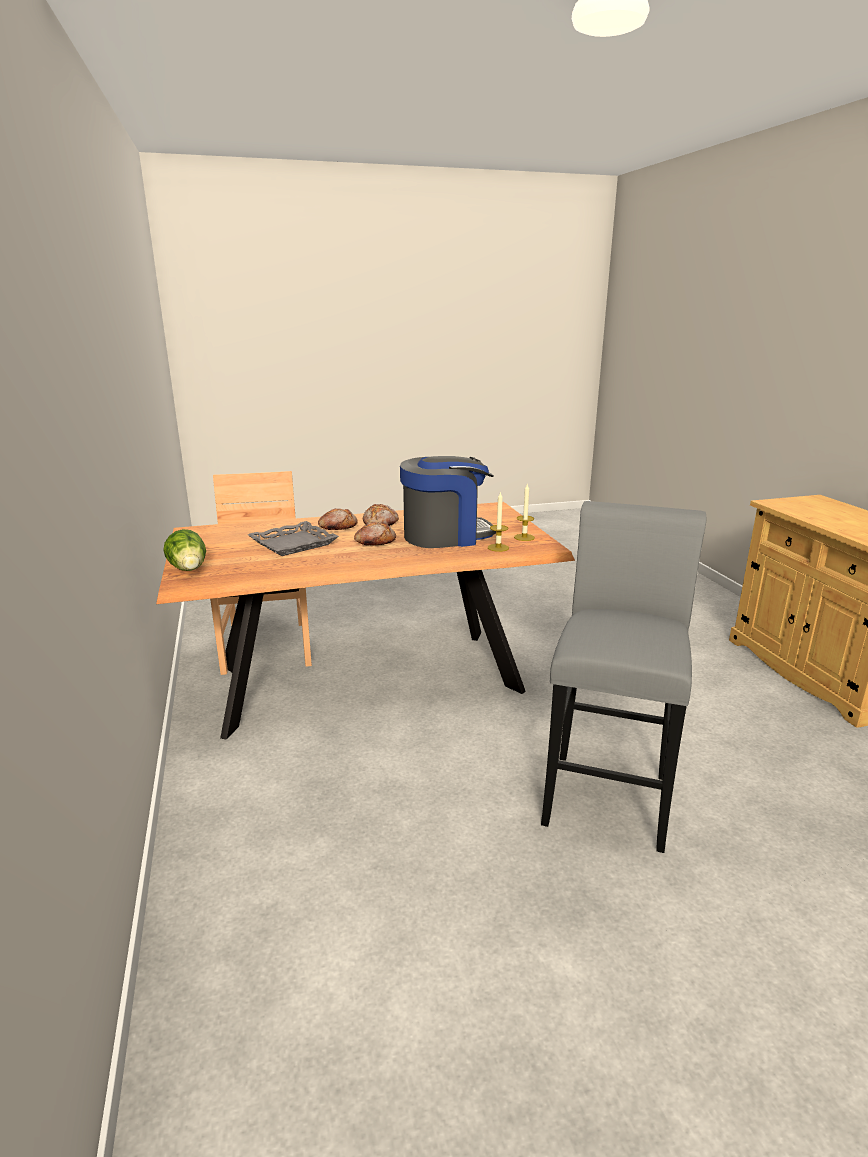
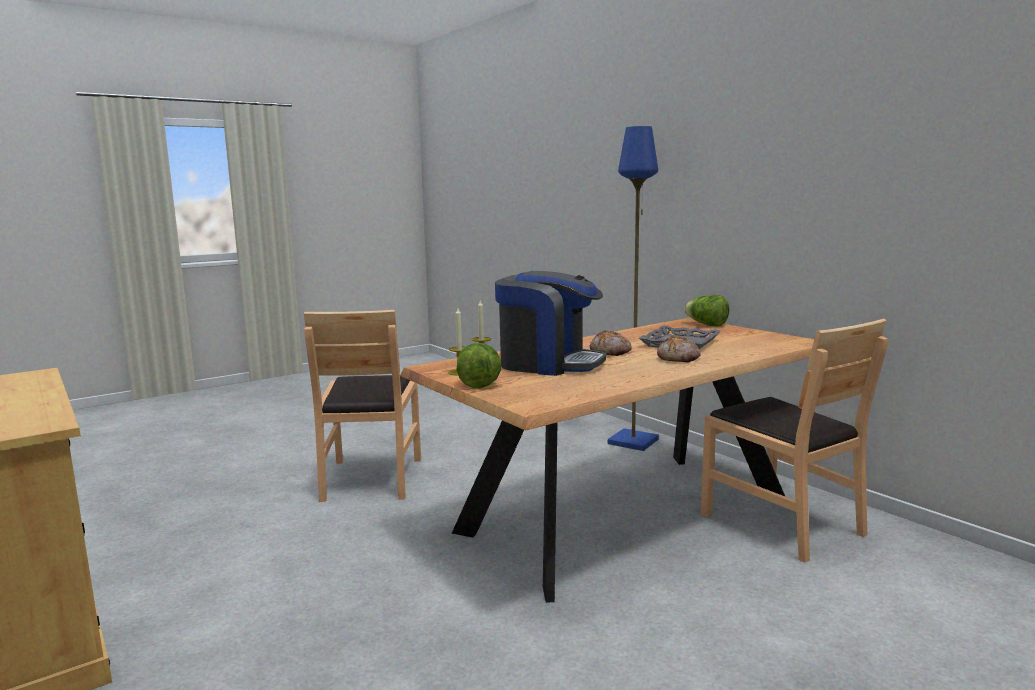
camera: 160 degrees right, 10 degrees down
bread [363,504,399,526] -> none
coffee machine [400,456,496,548] -> coffee machine turned 120 degrees counterclockwise [495,271,606,376]
grey stool [541,501,706,853] -> brown chair [304,310,421,502]
none -> lettuce [456,343,501,388]
none -> blue floor lamp [608,126,659,451]

